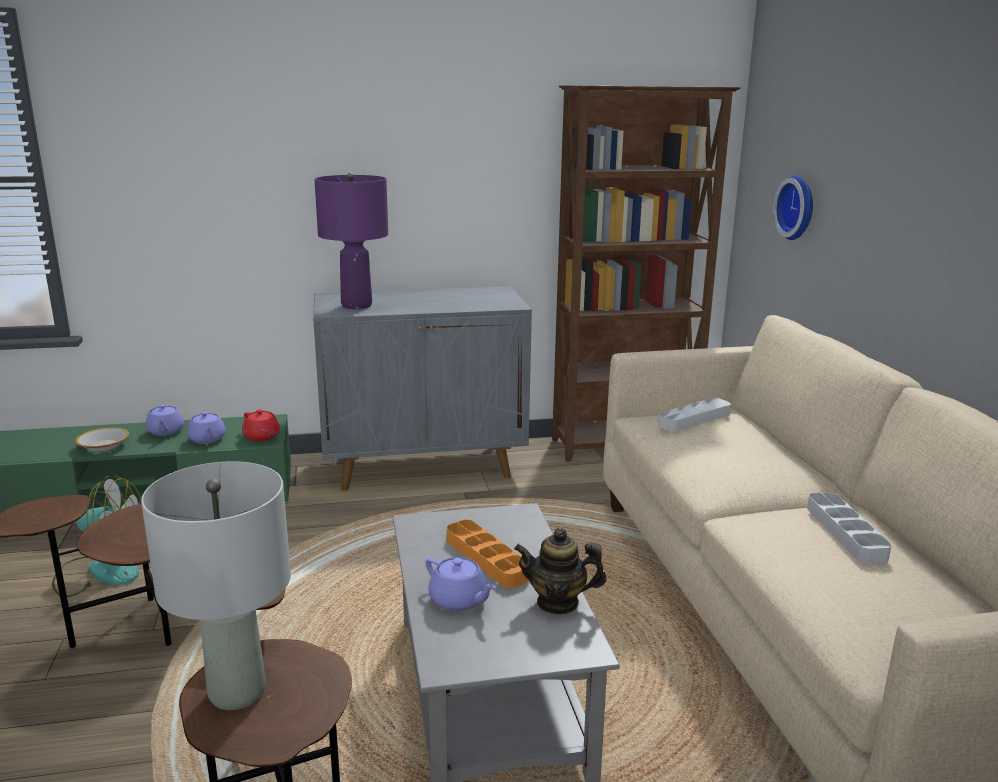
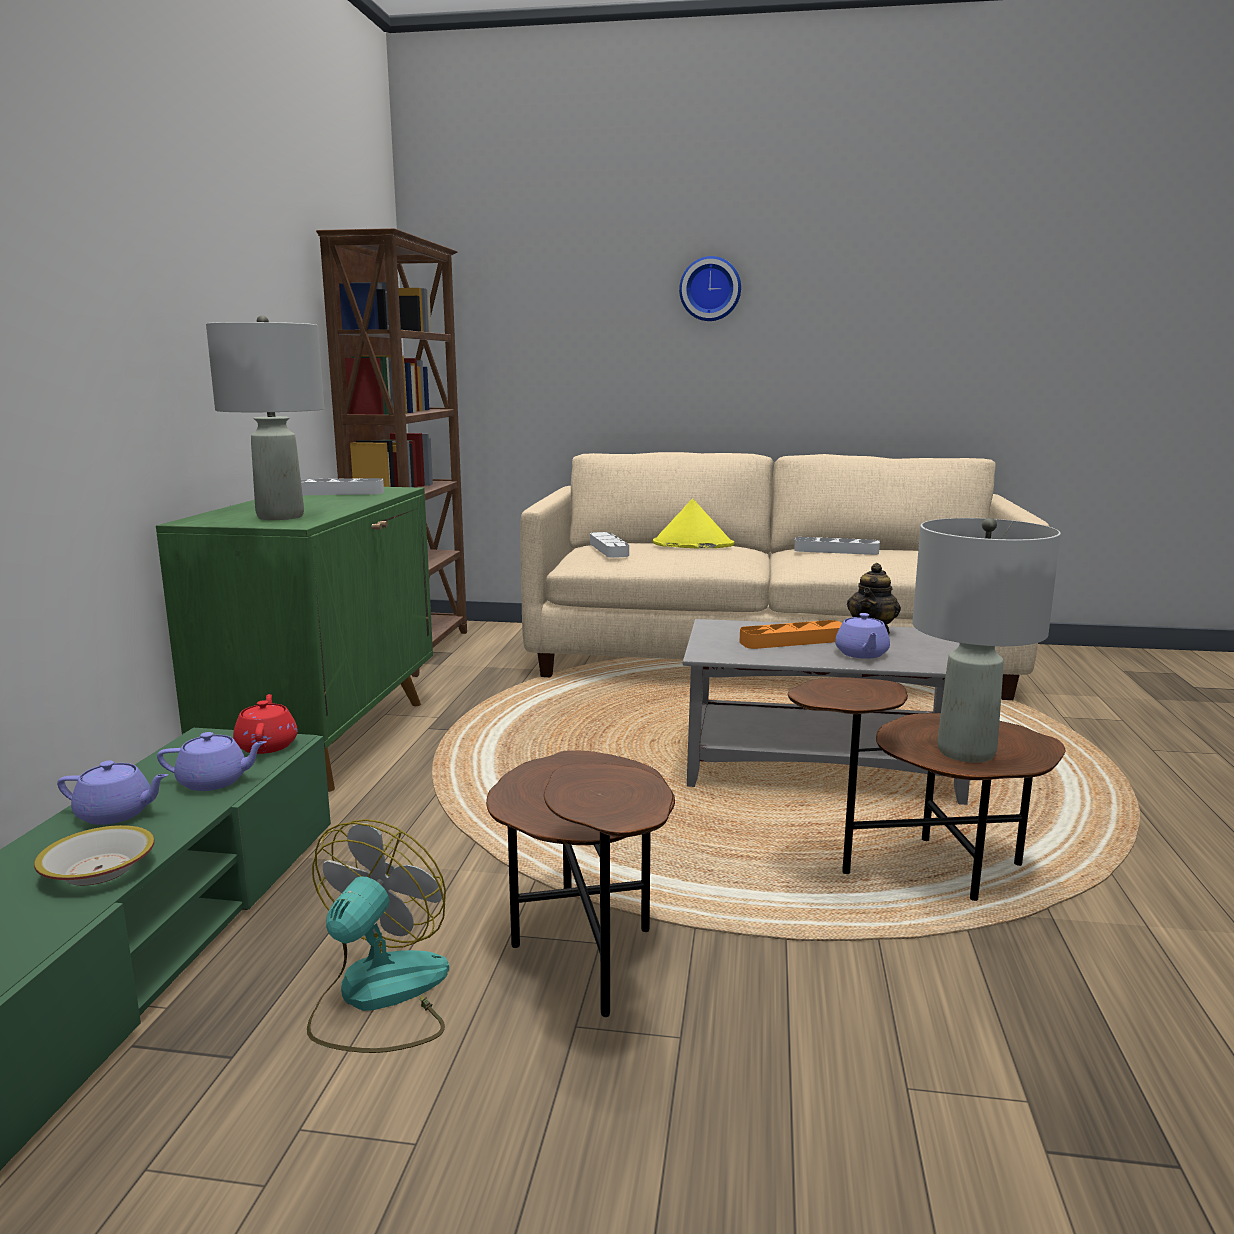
camera: 70 degrees left, 5 degrees down
red teapot [242,409,280,441] -> red teapot turned 75 degrees counterclockwise [233,694,297,754]
grey cabinet [313,286,532,491] -> green cabinet [156,487,433,792]
purple table lamp [314,173,388,309] -> grey table lamp [206,316,324,520]
purple teapot [426,557,496,611] -> purple teapot turned 120 degrees clockwise [835,613,890,659]
wall clock [773,175,813,240] -> wall clock moved to [679,256,741,321]
none -> grey tray [301,478,384,495]
none -> yellow hat [653,499,734,548]

